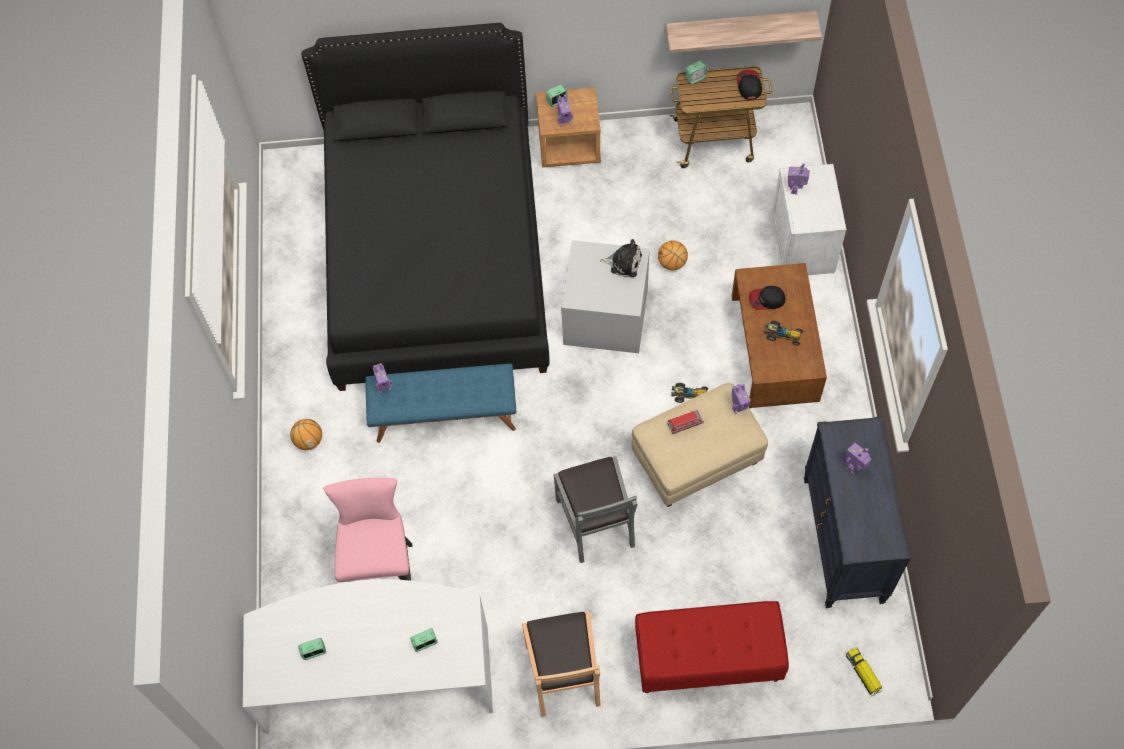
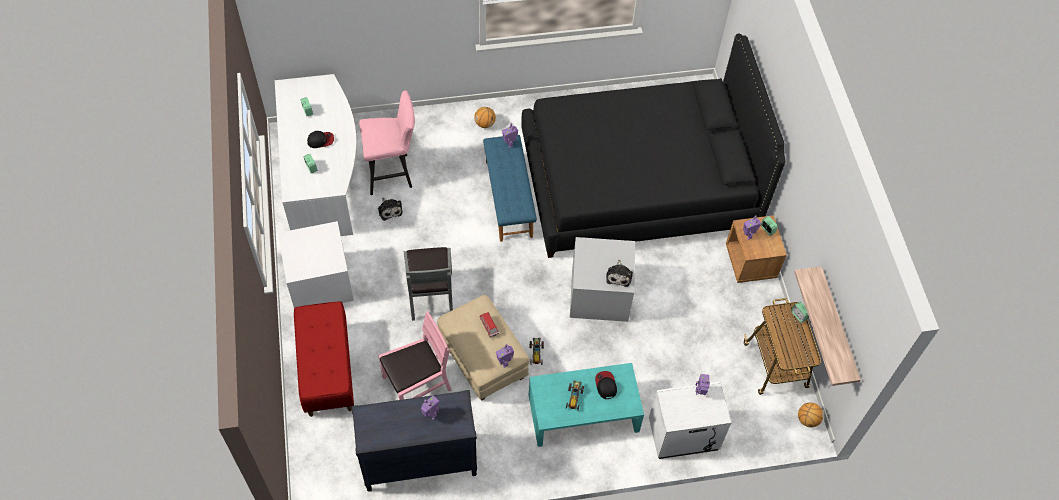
camera: 80 degrees right, 5 degrees down
brown chair [522,612,601,717] -> white storage box [278,221,354,308]
grey chair [554,456,637,563] -> grey chair turned 75 degrees counterclockwise [404,247,453,321]
basketball [658,241,688,271] -> basketball moved to [798,403,823,427]
brown coffee table [732,263,827,408] -> turquoise coffee table [529,363,644,447]
cap [737,70,762,100] -> cap moved to [307,131,334,148]
toy truck [846,648,882,696] -> none
none -> plush toy [378,198,403,221]
none -> pink chair [378,311,451,400]

